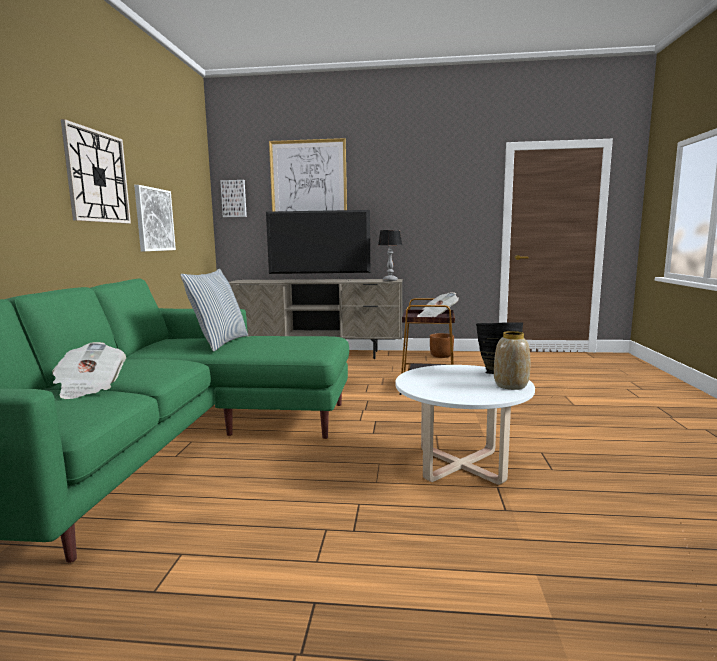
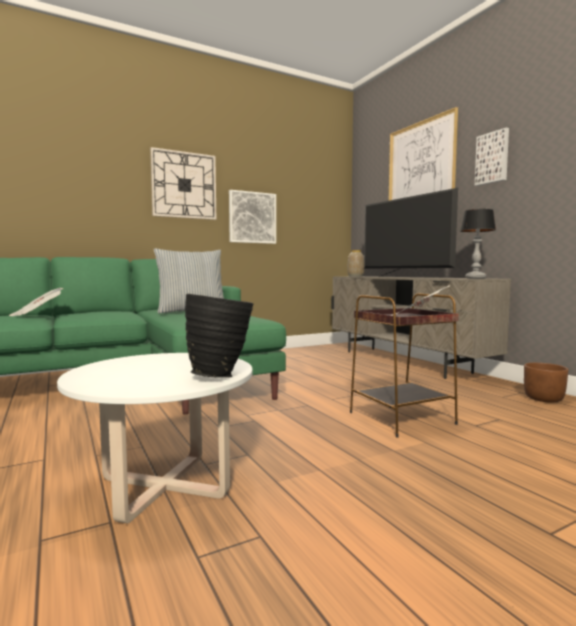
camera: 55 degrees right, 5 degrees down
picture [220,180,247,217] -> picture moved to [475,128,509,186]
vase [494,331,530,390] -> vase moved to [347,250,364,277]

